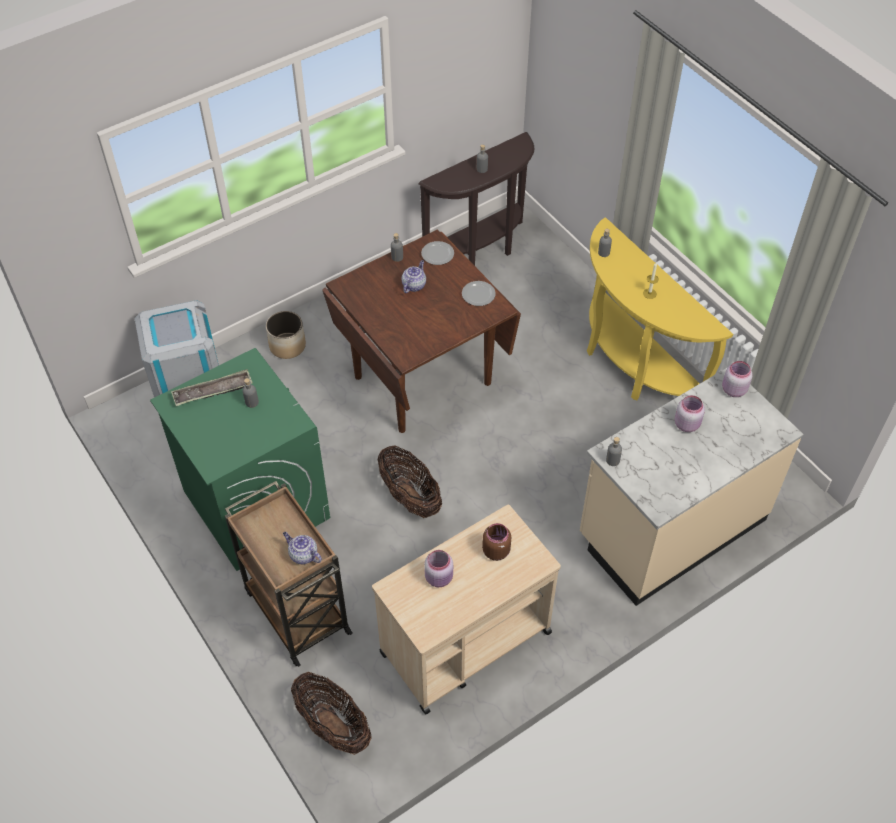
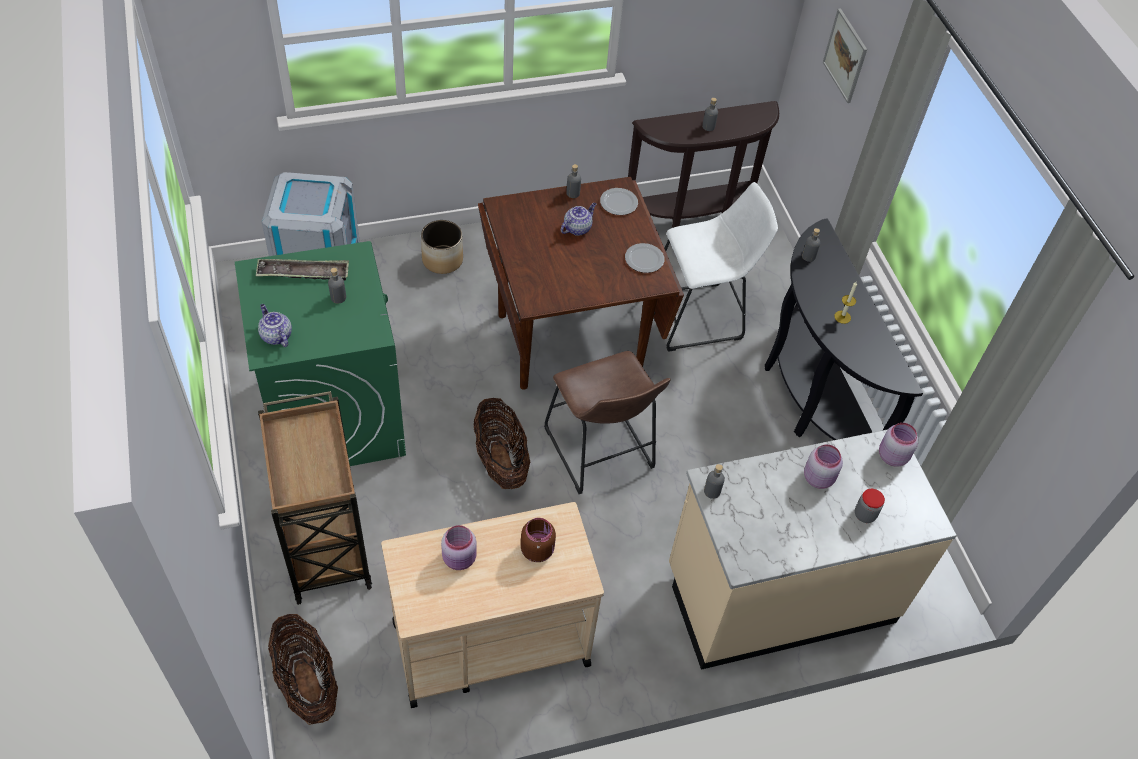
camera: 15 degrees right, 0 degrees up
teapot [283,532,322,564] -> teapot moved to [258,304,292,347]
yellow console table [587,217,733,401] -> black console table [765,218,923,440]
none -> brown stool [544,351,671,494]
none -> white stool [664,182,778,352]
none -> picture [823,8,867,103]
none -> jar [855,489,885,523]

